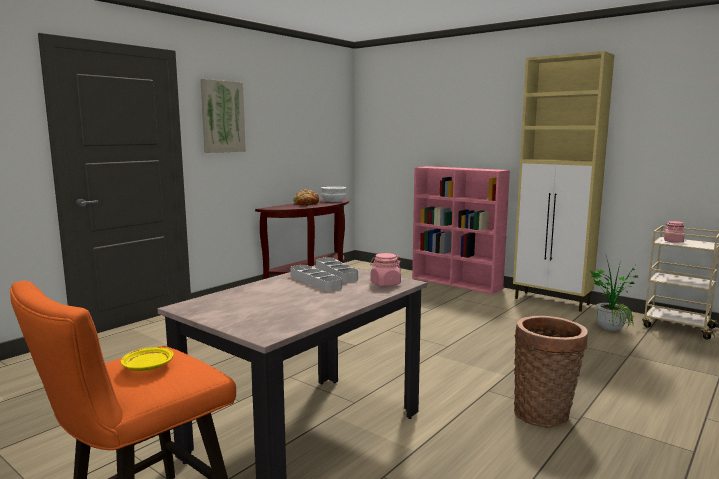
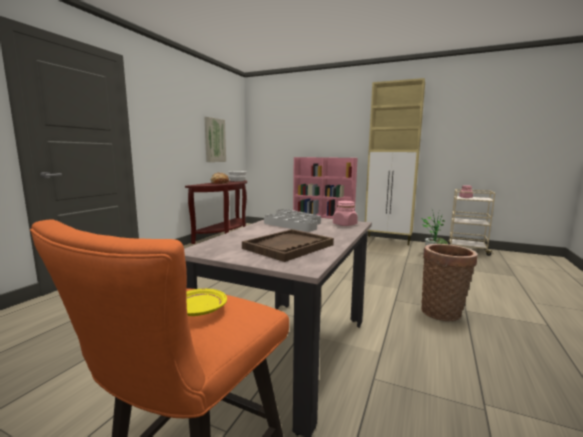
camera: 15 degrees left, 0 degrees up
picture [200,79,246,153] -> picture moved to [204,117,226,162]
none -> brown tray [242,229,334,262]

